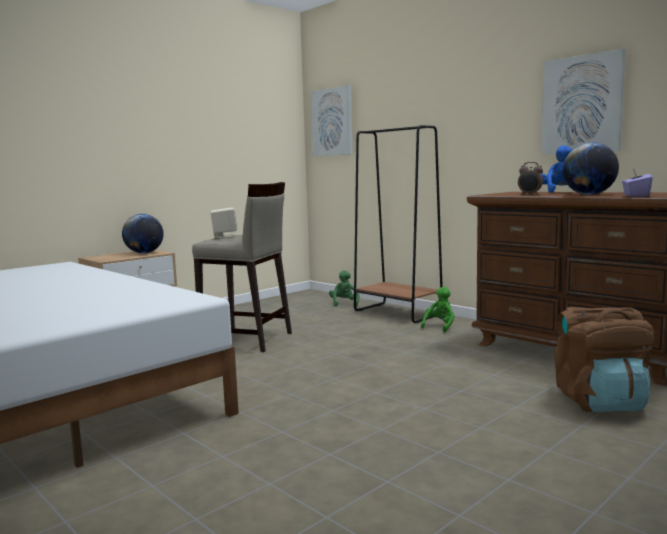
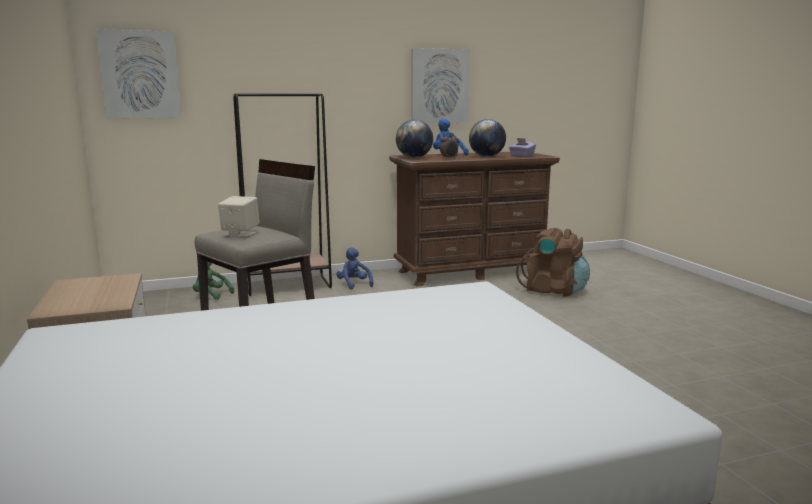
camera: 65 degrees left, 5 degrees up
globe [122,214,164,253] -> globe moved to [396,120,433,158]
green plush toy [421,287,455,333] -> blue plush toy [336,247,373,289]

